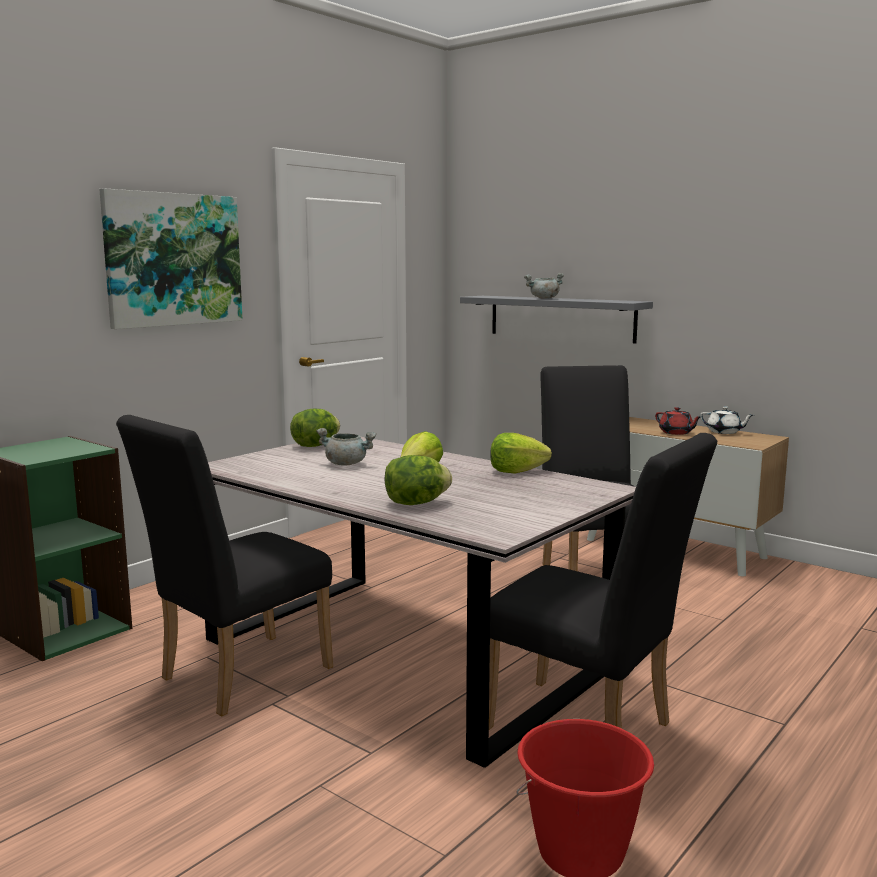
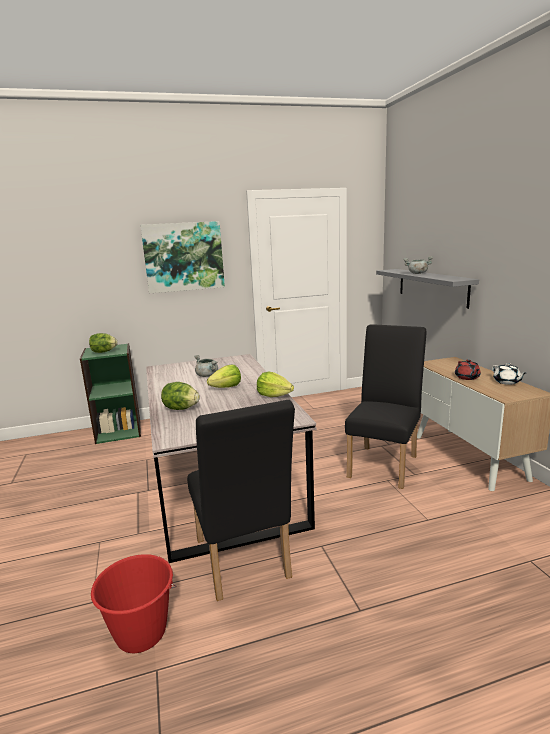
camera: 35 degrees right, 5 degrees up
black chair [116,415,333,716] -> none
lettuce [290,409,340,447] -> lettuce moved to [89,333,118,353]

